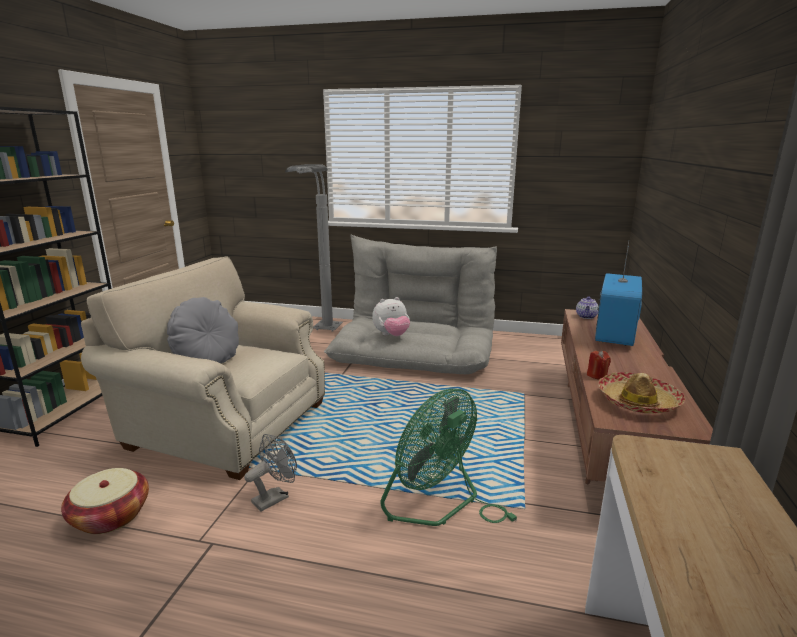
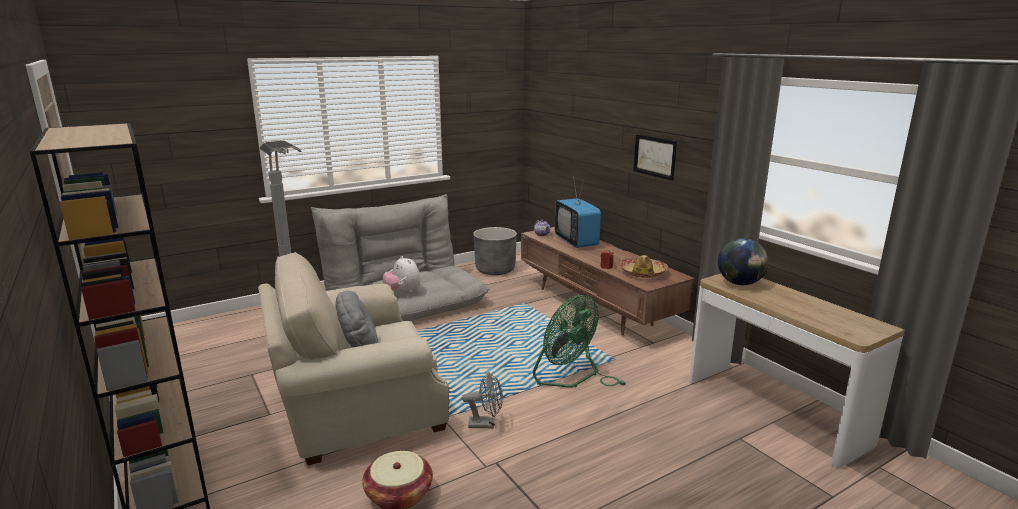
camera: 45 degrees left, 0 degrees up
grey fan [244,434,297,512] -> grey fan turned 90 degrees clockwise [462,372,503,429]
plush toy [372,297,410,336] -> plush toy turned 120 degrees clockwise [383,256,420,293]
green fan [380,389,517,526] -> green fan turned 45 degrees clockwise [533,295,626,388]
none -> grey planter [473,227,517,275]
none -> picture [633,134,677,181]
none -> globe [718,238,768,285]

